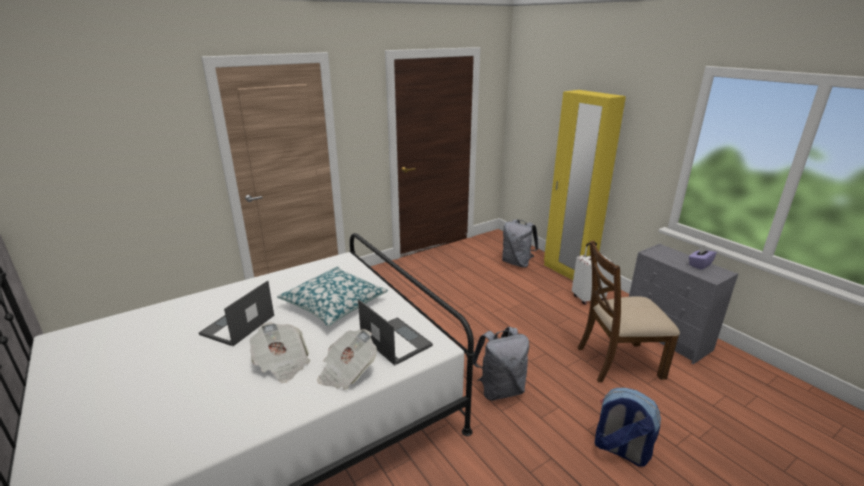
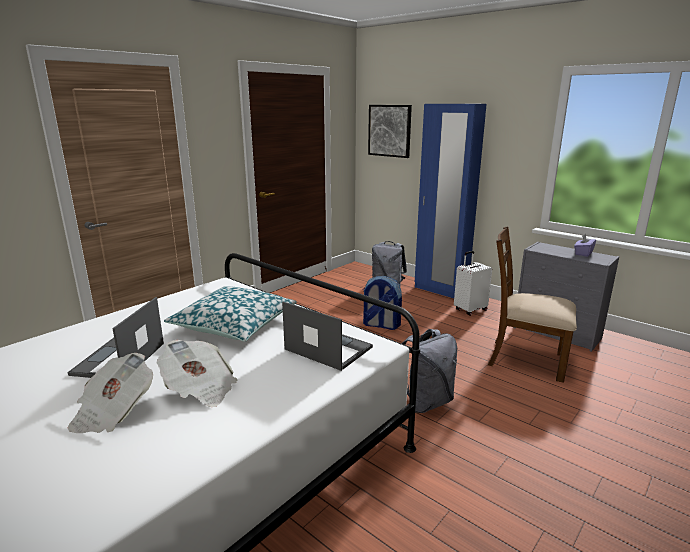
camera: 15 degrees left, 5 degrees down
newspaper [317,329,377,390] -> newspaper moved to [68,353,153,433]
yellow wardrobe [544,90,626,280] -> blue wardrobe [415,104,487,298]
brown chair [578,240,680,382] -> brown chair turned 45 degrees clockwise [488,226,577,383]
backpack [595,388,661,467] -> backpack moved to [363,276,402,330]
none -> picture [368,105,412,158]

